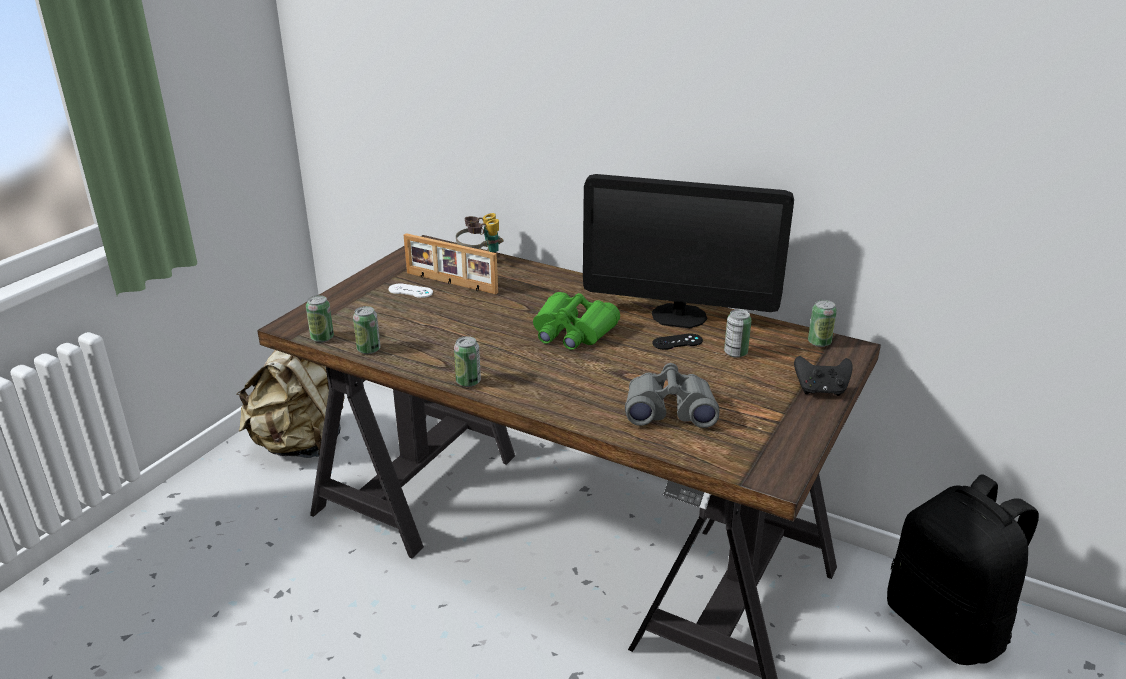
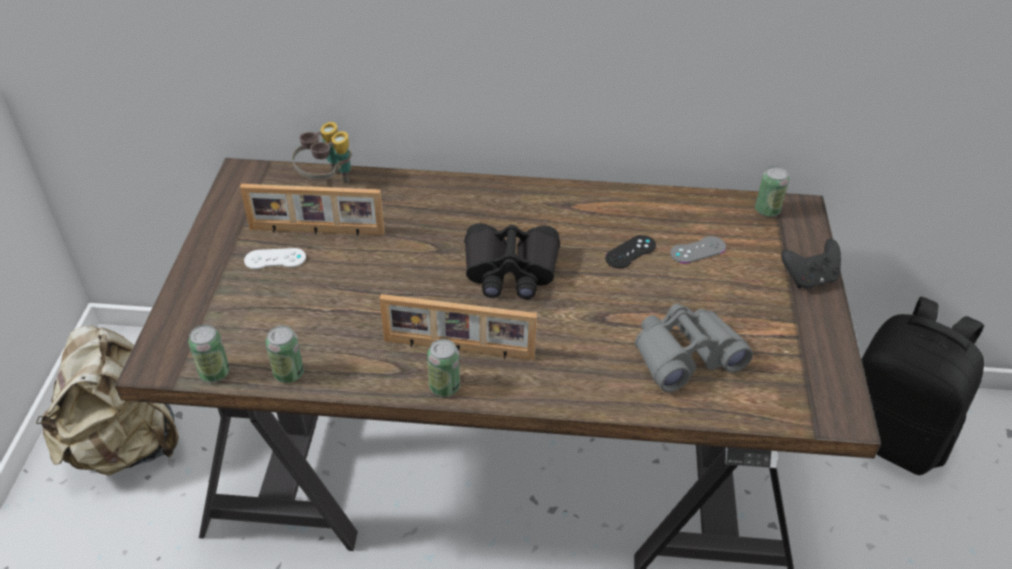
camera: 25 degrees left, 15 degrees up
green binoculars [533,292,620,350] -> black binoculars [464,223,560,299]
monitor [583,174,794,328] -> none
can [724,309,751,358] -> grey game controller [670,236,726,263]
none -> picture frame [379,294,537,360]

